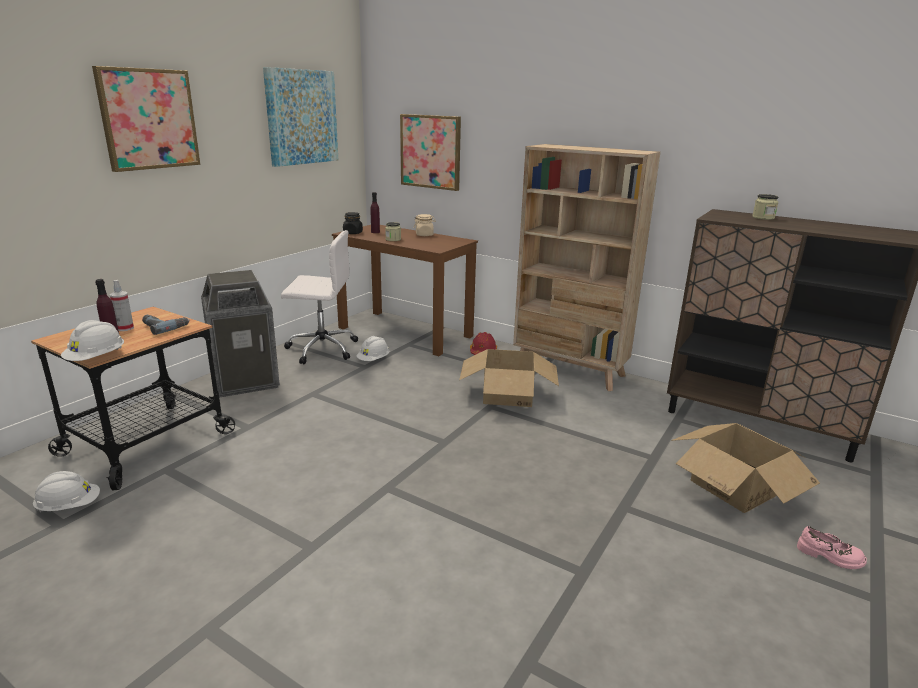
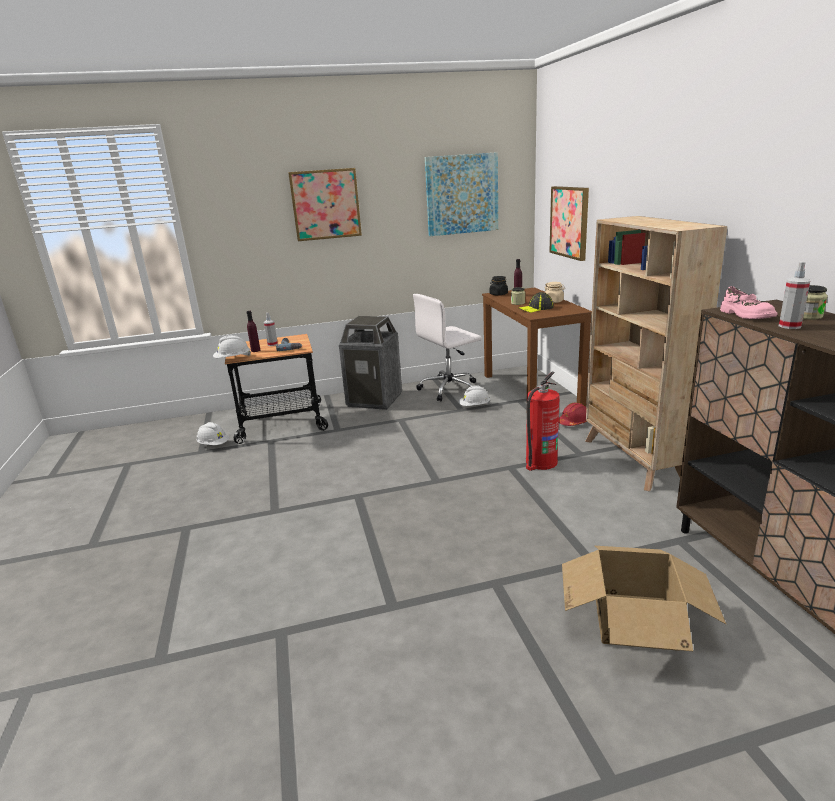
camera: 45 degrees right, 0 degrees up
white office chair [281,230,358,364] -> white office chair turned 105 degrees clockwise [413,294,482,401]
cardboard box [459,349,559,407] -> fire extinguisher [526,371,560,471]
pink shoe [797,526,867,569] -> pink shoe moved to [720,286,778,319]
none -> cap [519,292,554,313]
none -> spray bottle [779,262,811,329]

